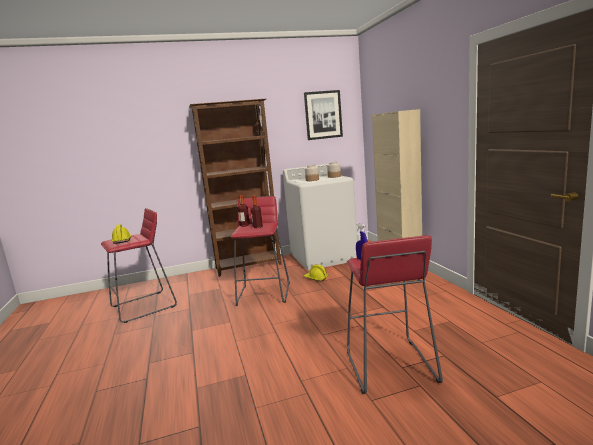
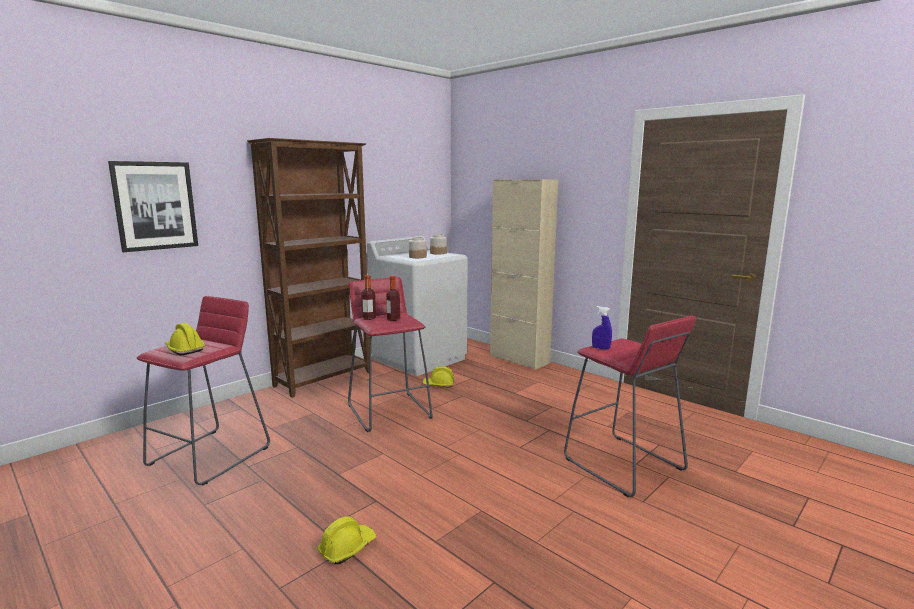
camera: 30 degrees left, 0 degrees up
picture [304,90,343,140] -> picture moved to [108,161,198,252]
none -> yellow hard hat [318,516,376,565]

